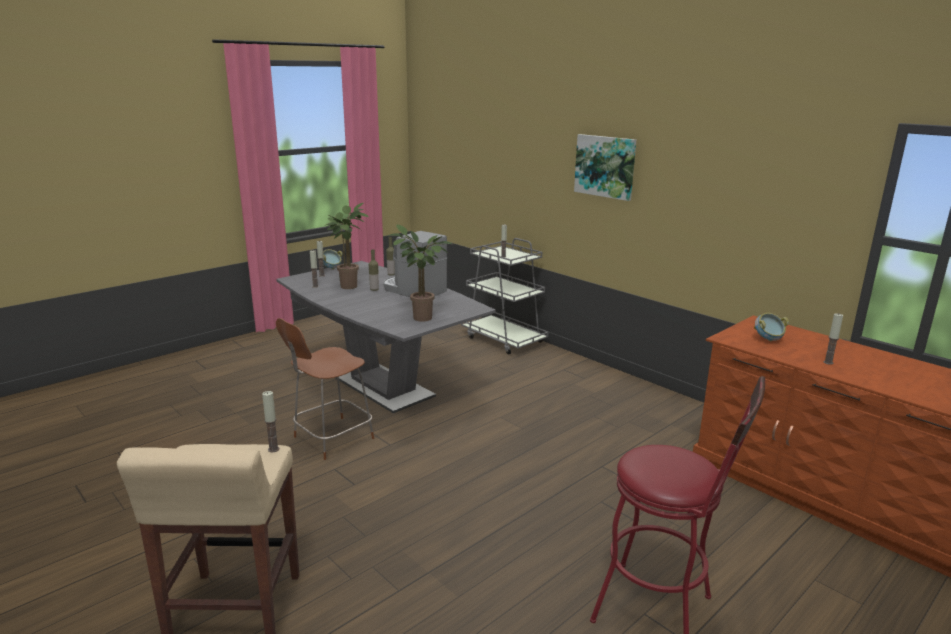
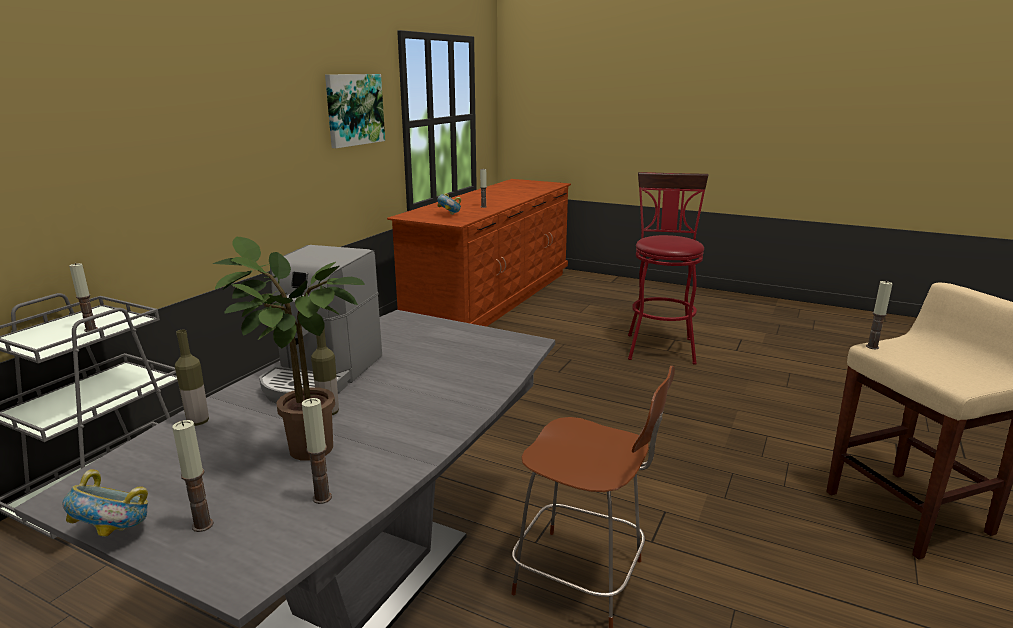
camera: 110 degrees left, 0 degrees up
potted plant [387,224,452,322] -> none
picture [574,134,636,201] -> picture moved to [325,74,385,148]

